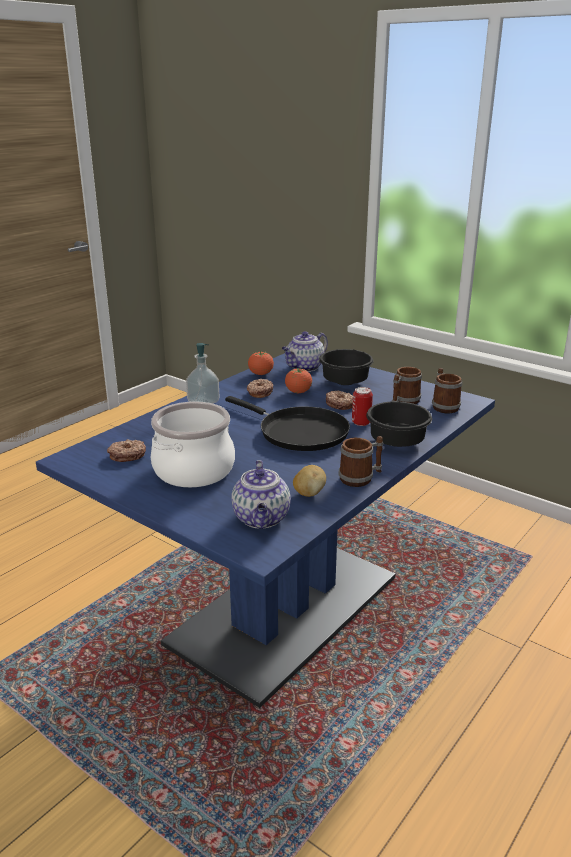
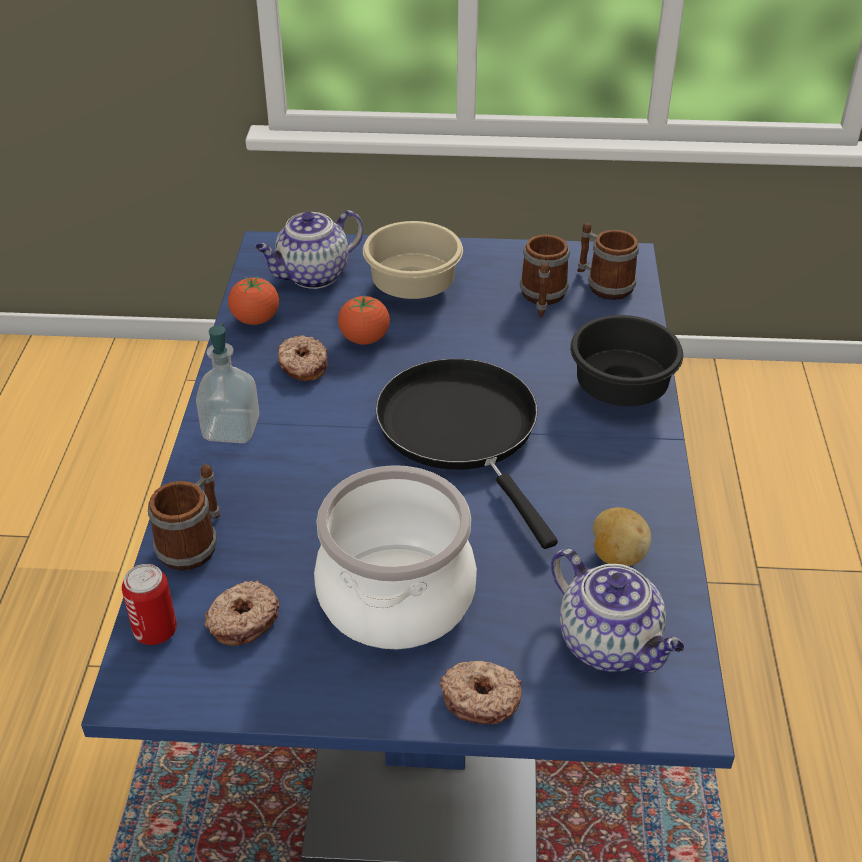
camera: 35 degrees left, 15 degrees up
black frying pan [225,396,350,451] -> black frying pan turned 120 degrees counterclockwise [376,359,558,549]
teapot [282,331,328,372] -> teapot turned 45 degrees clockwise [255,210,364,289]
black bowl [319,349,373,385] -> beige bowl [363,221,463,299]
donut [326,391,353,410] -> donut moved to [440,661,522,724]
mug [339,436,383,487] -> mug moved to [148,464,220,571]
can [352,387,373,426] -> can moved to [122,564,177,645]

